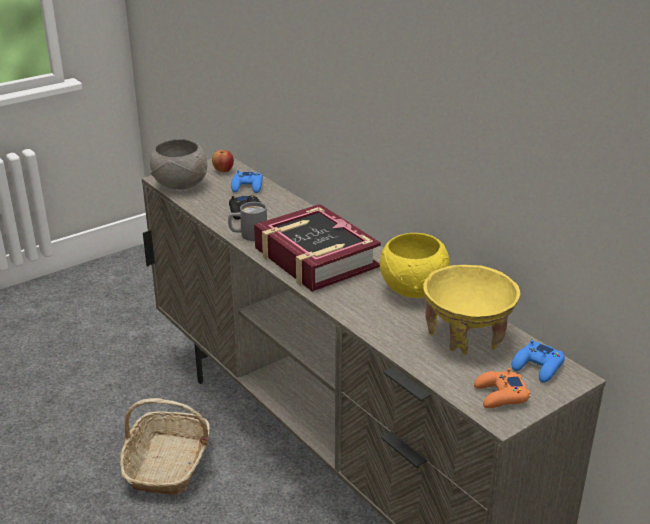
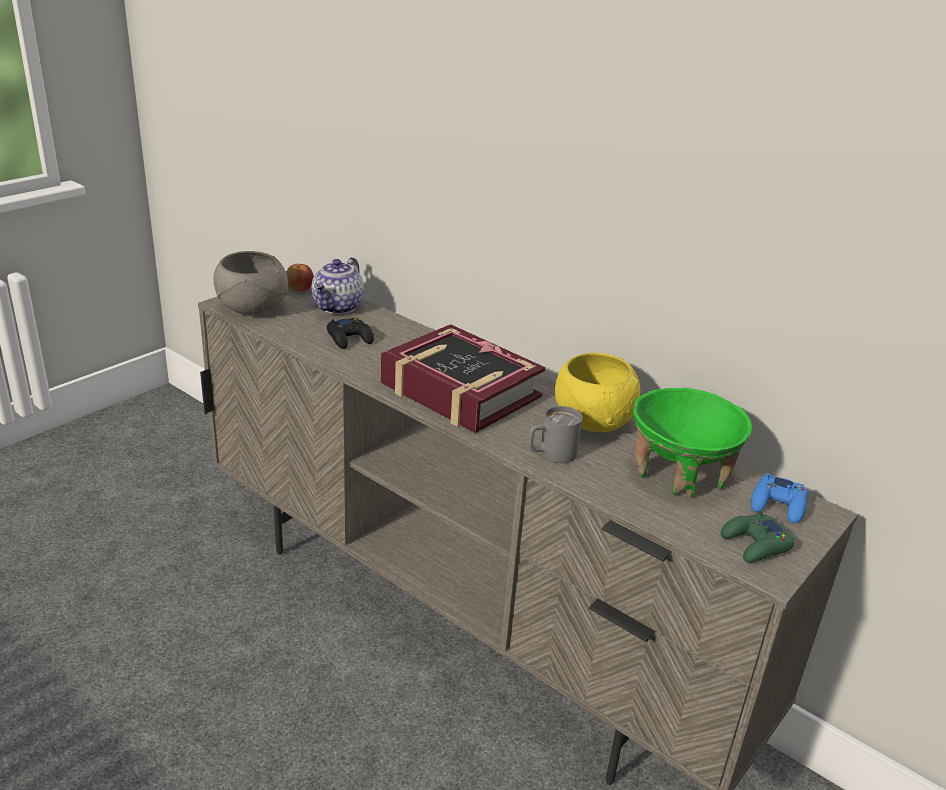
camera: 15 degrees left, 0 degrees up
basket [120,398,210,495] -> none
grey mug [228,202,267,241] -> grey mug moved to [528,406,583,463]
blue game controller [231,170,263,193] -> teapot [311,257,364,315]
yellow bowl [423,265,520,355] -> green bowl [633,388,752,497]
orange game controller [474,368,530,408] -> green game controller [721,510,795,563]

